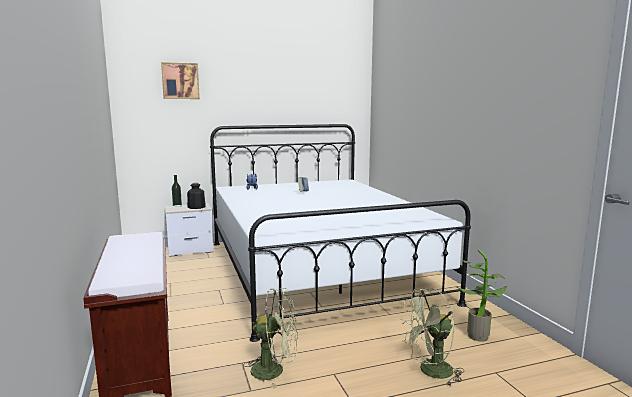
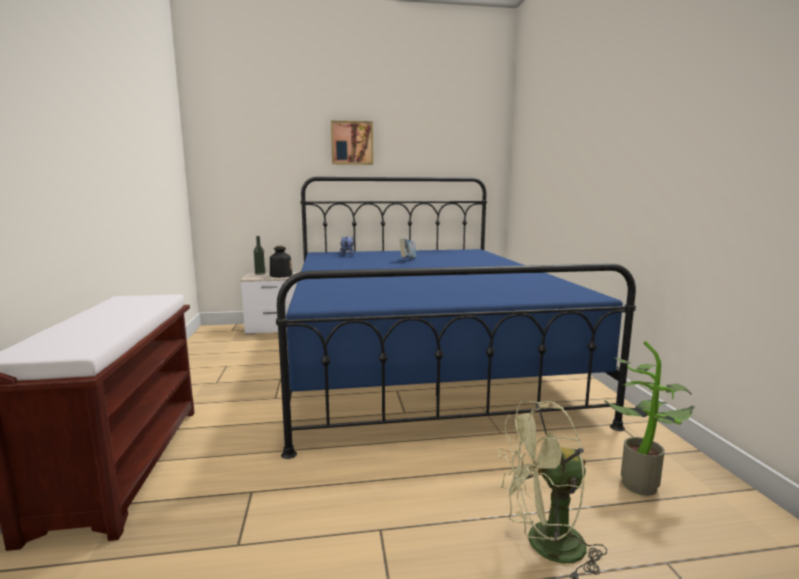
camera: 10 degrees right, 0 degrees up
picture [161,62,200,99] -> picture moved to [331,121,373,165]
white bed [210,124,471,342] -> blue bed [276,177,636,459]
green fan [243,288,298,388] -> none

